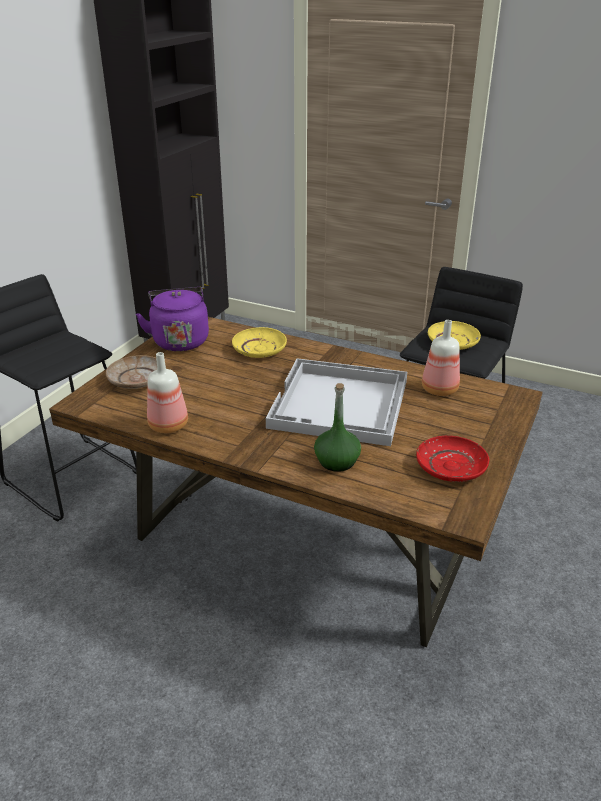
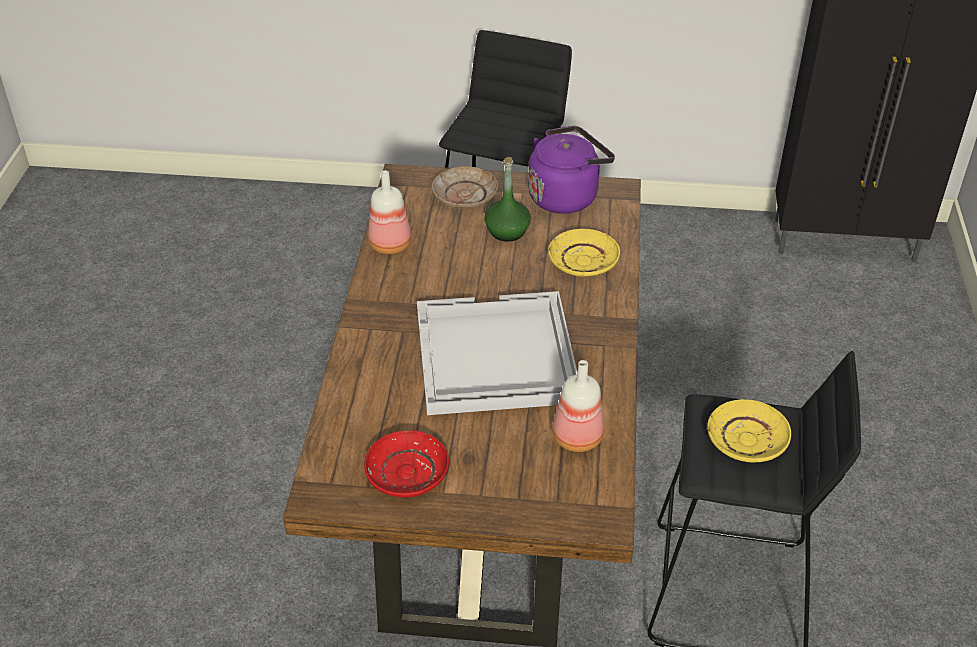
camera: 70 degrees right, 10 degrees up
green bottle [314,383,361,472] -> green bottle moved to [484,157,531,242]

